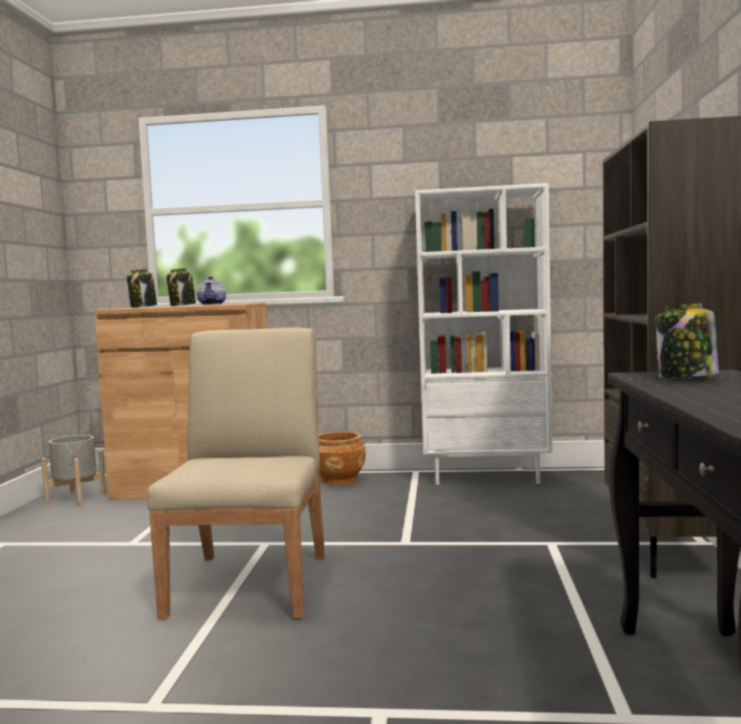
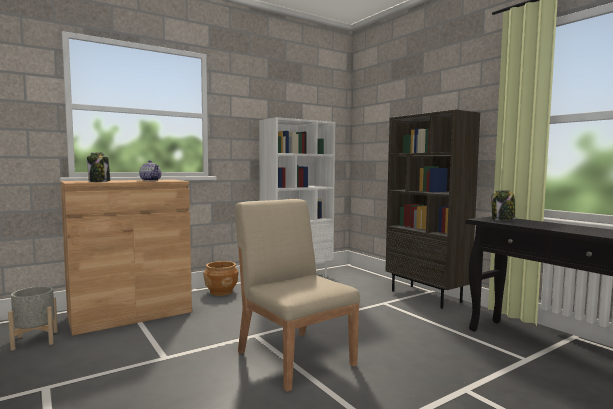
camera: 40 degrees left, 0 degrees up
jar [167,268,196,306] -> none

